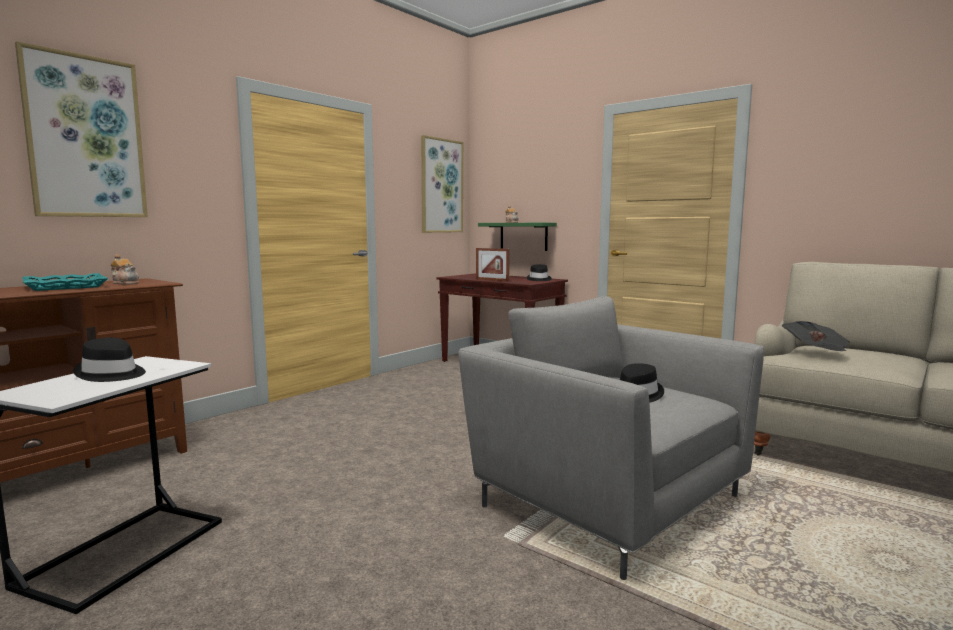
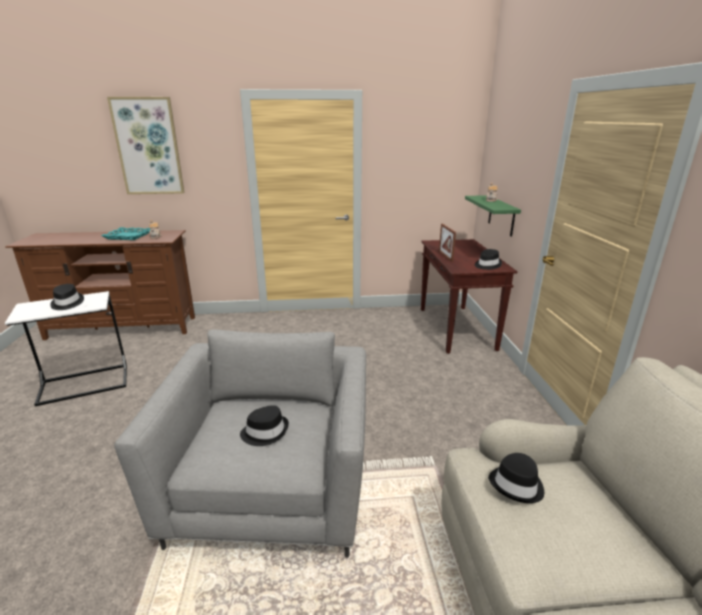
camera: 45 degrees right, 15 degrees up
picture [421,135,463,233] -> none
newspaper [782,321,850,351] -> black hat [488,453,544,503]

